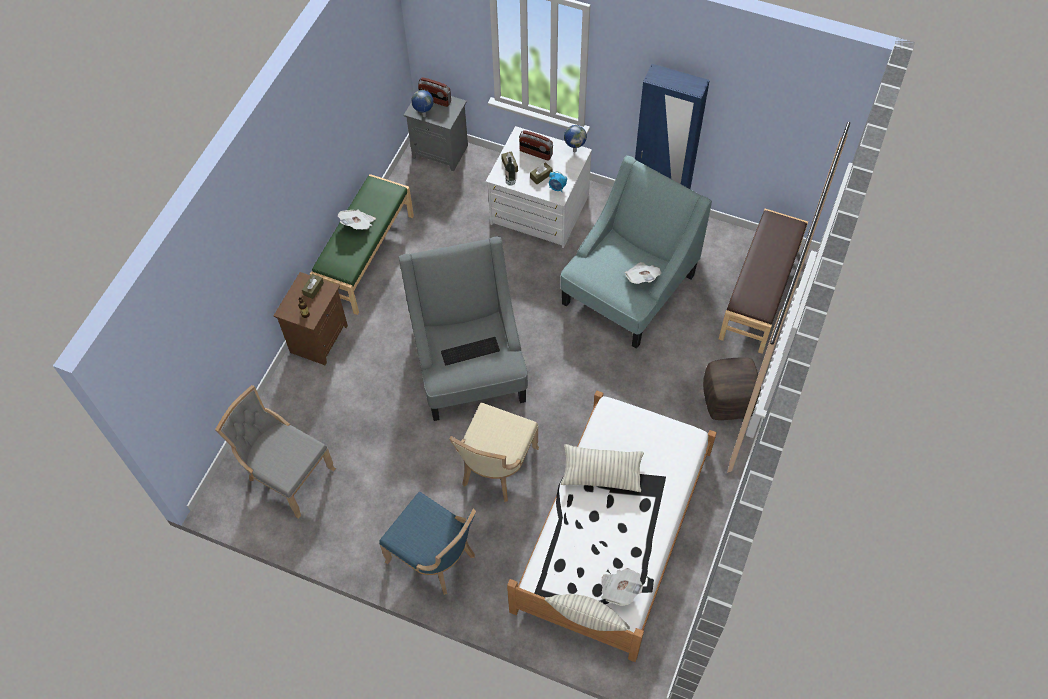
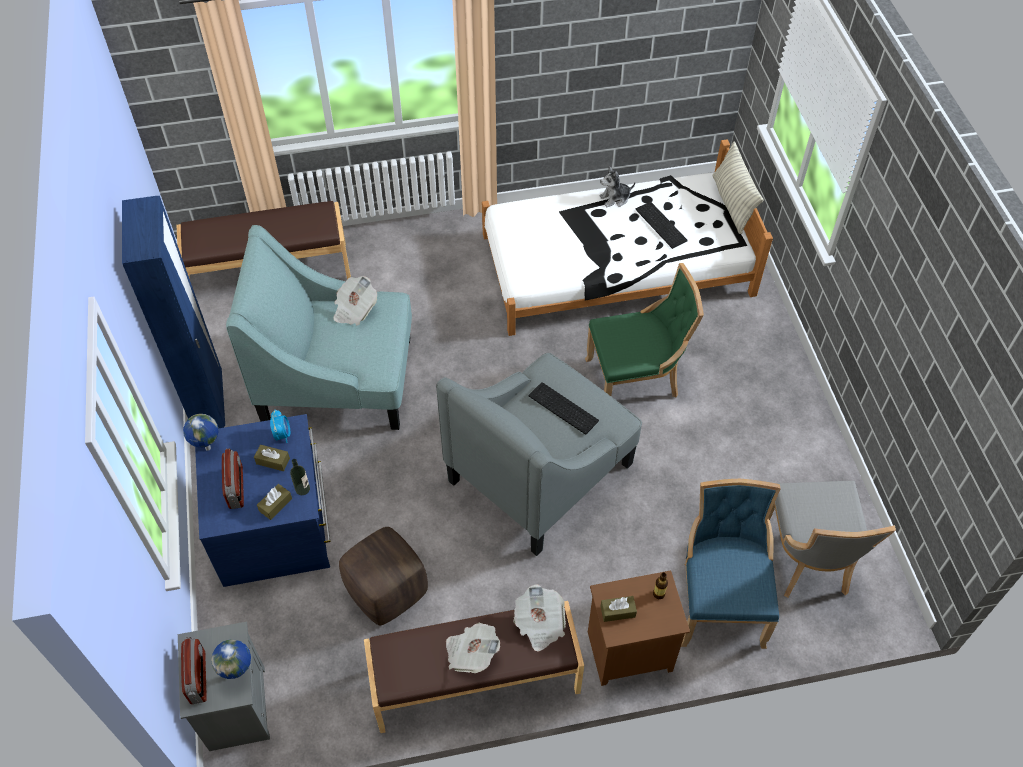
camera: 125 degrees left, 5 degrees down
green bench [310,174,414,315] -> brown bench [364,601,584,733]
blue chair [379,492,476,595] -> blue chair moved to [681,479,781,649]
beige chair [449,403,539,502] -> green chair [585,263,704,398]
white dresser [486,126,592,248] -> blue dresser [195,414,331,587]
pillow [561,444,644,492] -> none
newspaper [601,568,643,606] -> newspaper moved to [513,584,566,652]
brown ottoman [703,357,761,420] -> brown ottoman moved to [339,527,428,625]
none -> plush toy [600,166,635,208]
none -> keyboard [636,201,688,249]

